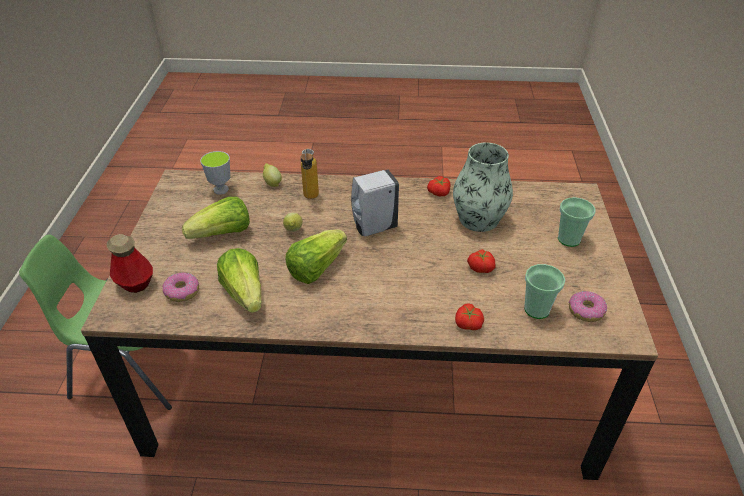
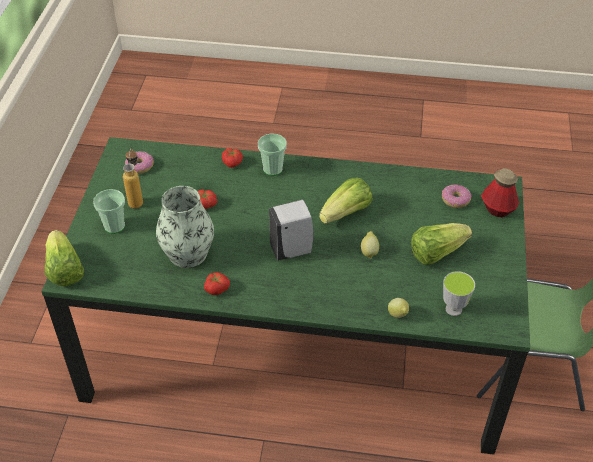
camera: 175 degrees left, 5 degrees up
brown dining table [81,170,658,480] -> green dining table [41,137,530,455]
lettuce [217,248,262,313] -> lettuce moved to [45,230,84,286]
bottle [300,149,319,199] -> bottle moved to [123,147,143,209]
cup [524,264,565,319] -> cup moved to [258,134,287,176]

